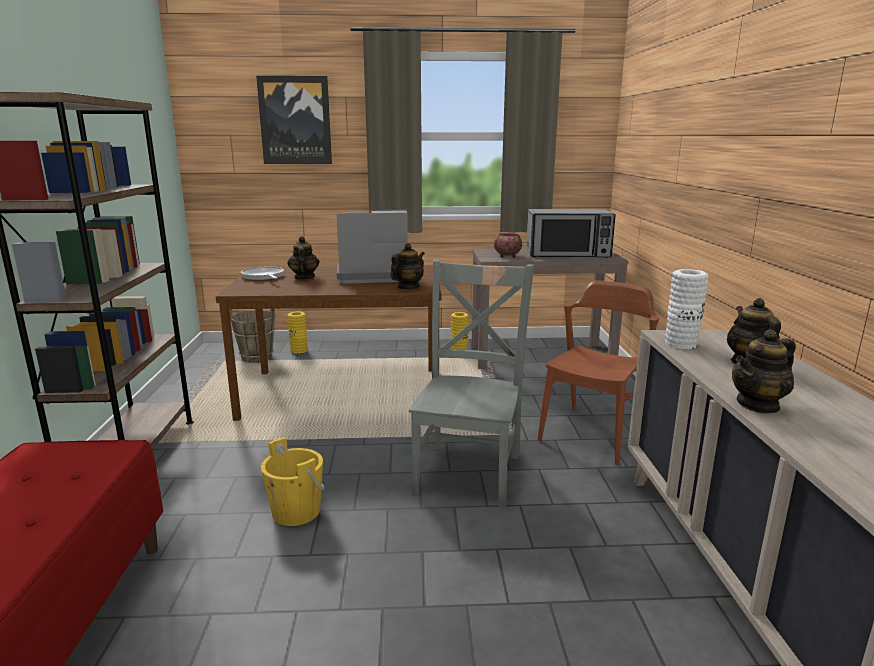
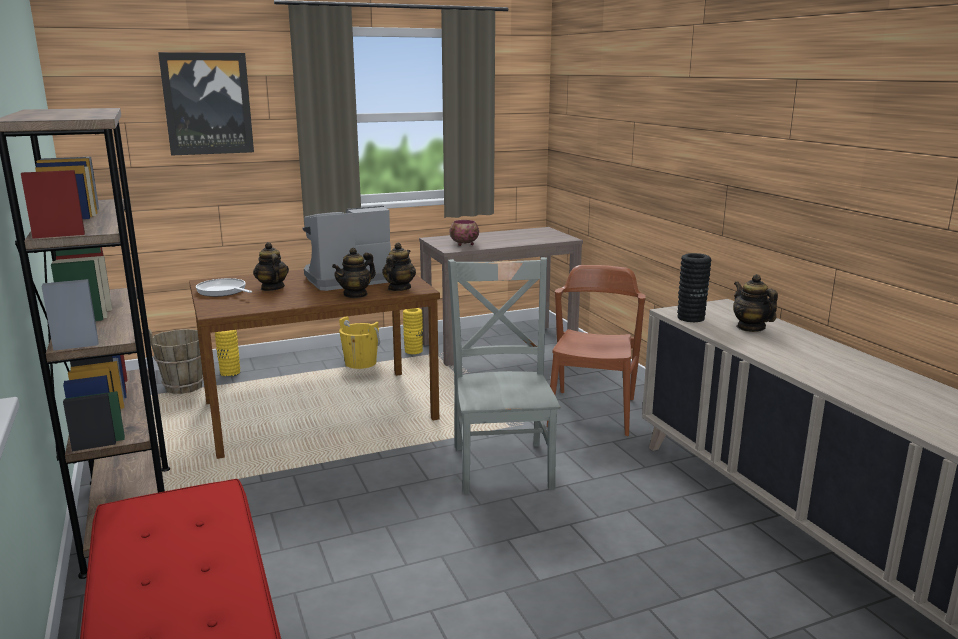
camera: 20 degrees left, 0 degrees up
yellow bucket [261,437,324,526] -> yellow bucket moved to [339,316,380,369]
microwave [526,209,616,258] -> none
white vase [665,269,709,349] -> black vase [677,253,711,322]
teapot [732,329,796,414] -> teapot moved to [332,248,376,298]

